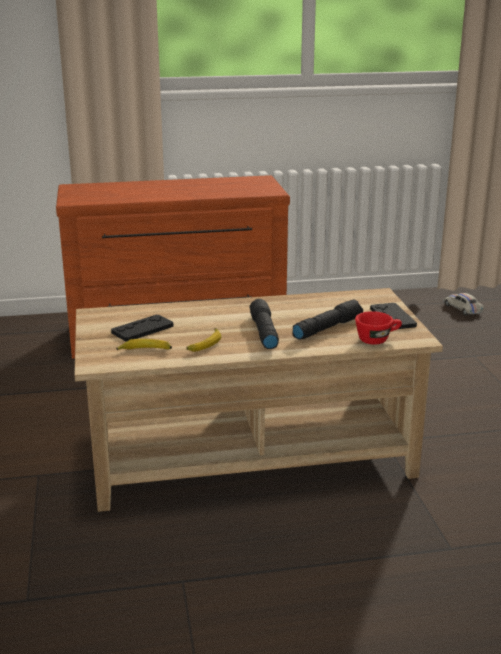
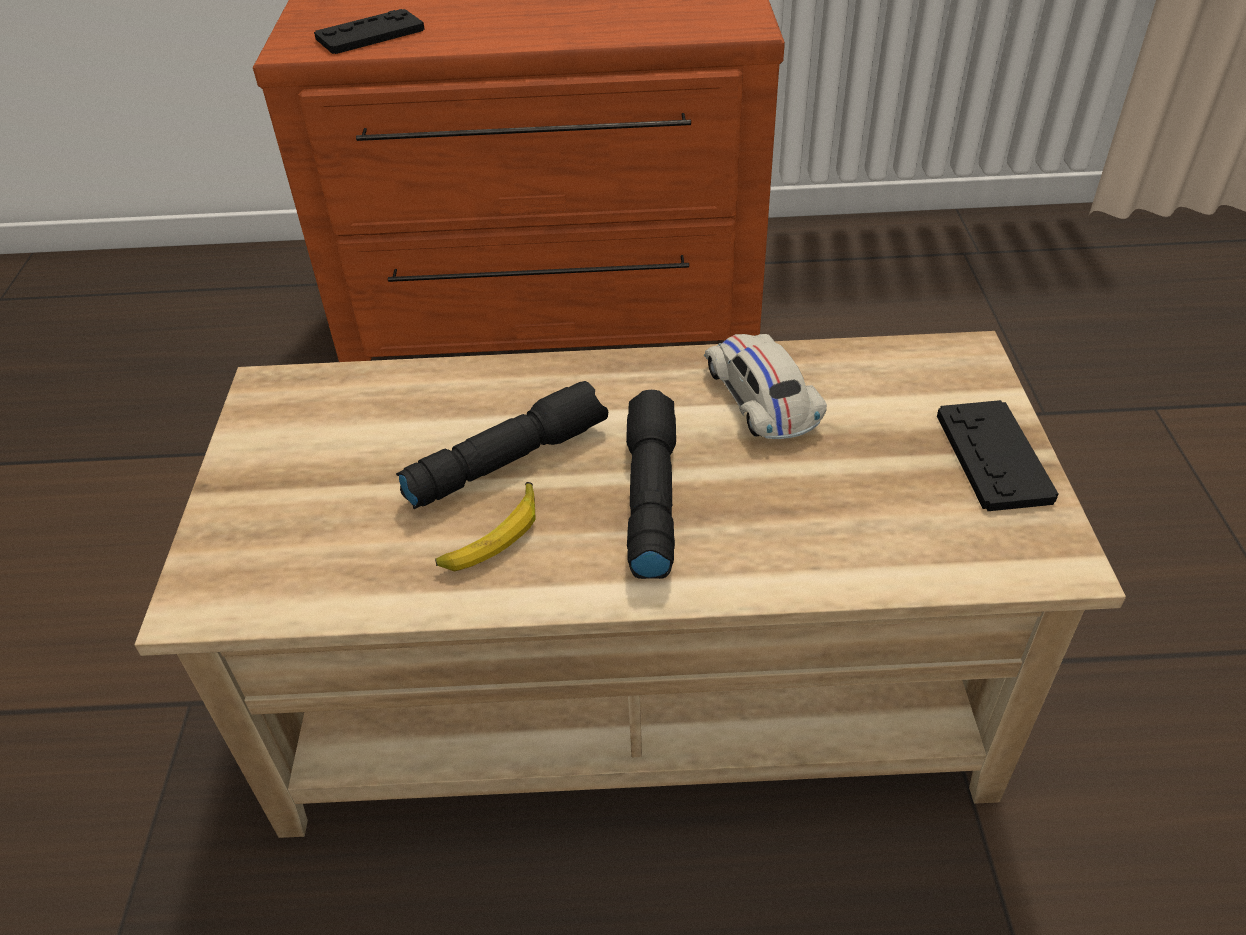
camera: 10 degrees right, 20 degrees up
black game controller [111,315,173,341] -> black game controller moved to [314,9,425,54]
banana [116,339,172,350] -> none
black flashlight [292,300,363,340] -> black flashlight moved to [396,381,608,509]
red cup [355,311,402,345] -> none
white toy car [443,293,484,315] -> white toy car moved to [704,334,827,439]

